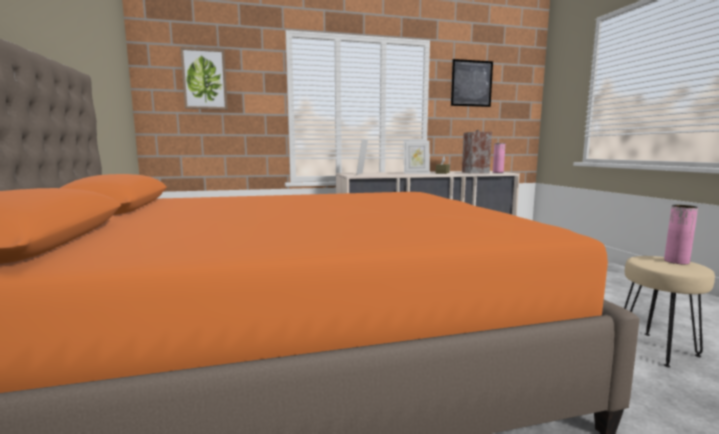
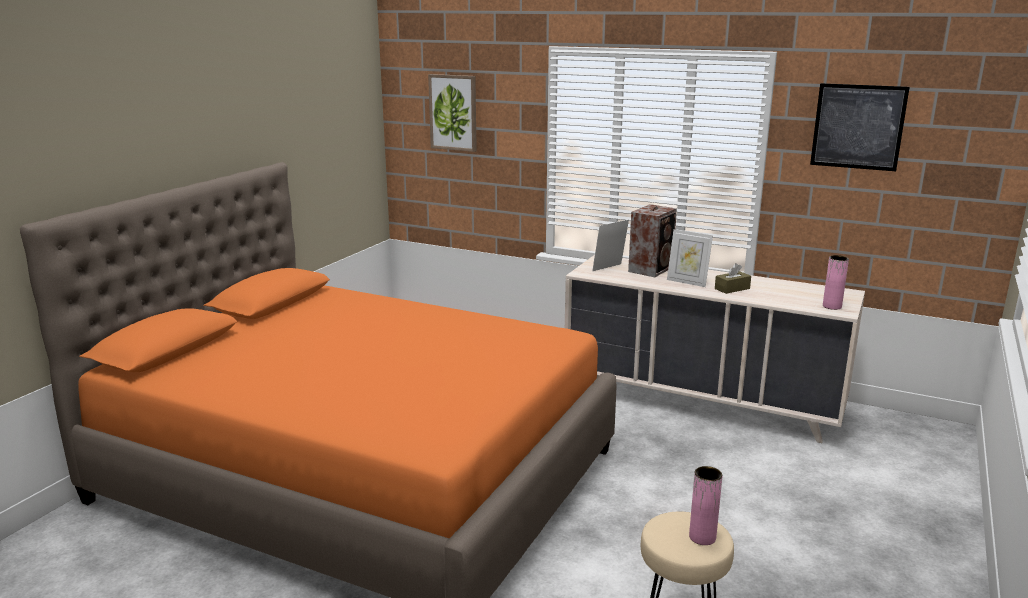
camera: 40 degrees right, 10 degrees up
speaker [462,130,492,174] -> speaker moved to [628,204,677,277]

